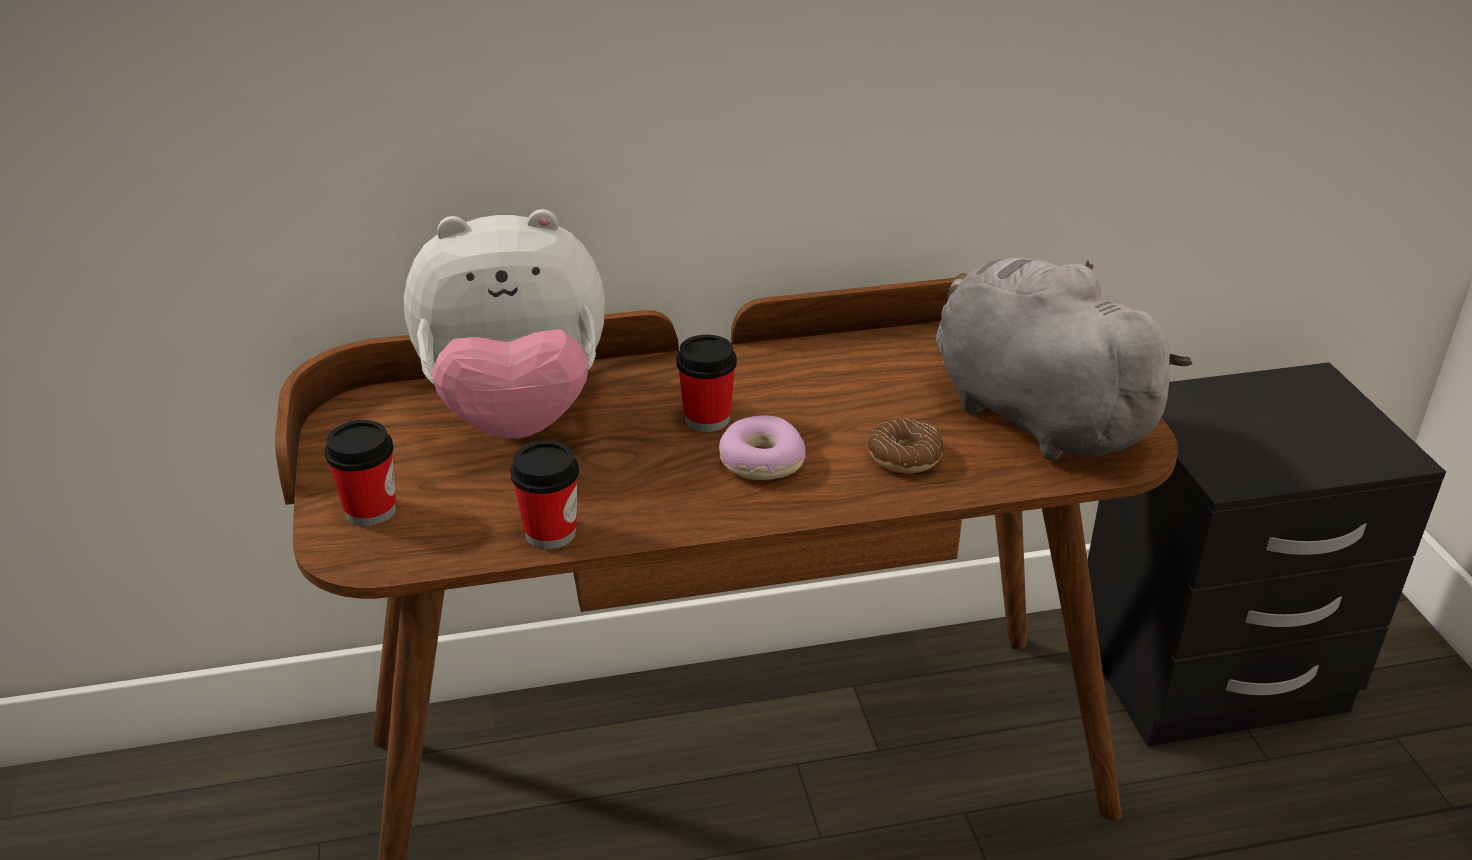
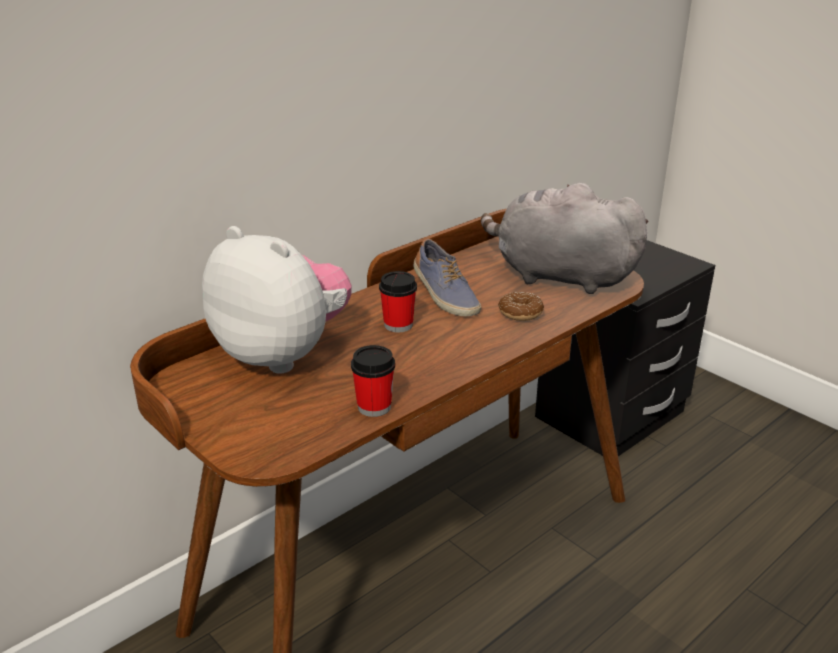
camera: 30 degrees left, 5 degrees down
cup [325,420,396,526] -> none
plush toy [404,209,605,438] -> plush toy turned 105 degrees counterclockwise [202,226,352,374]
donut [719,415,806,480] -> none
none -> shoe [413,239,481,316]

